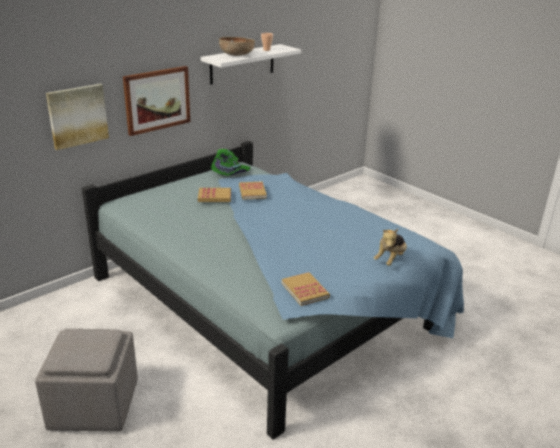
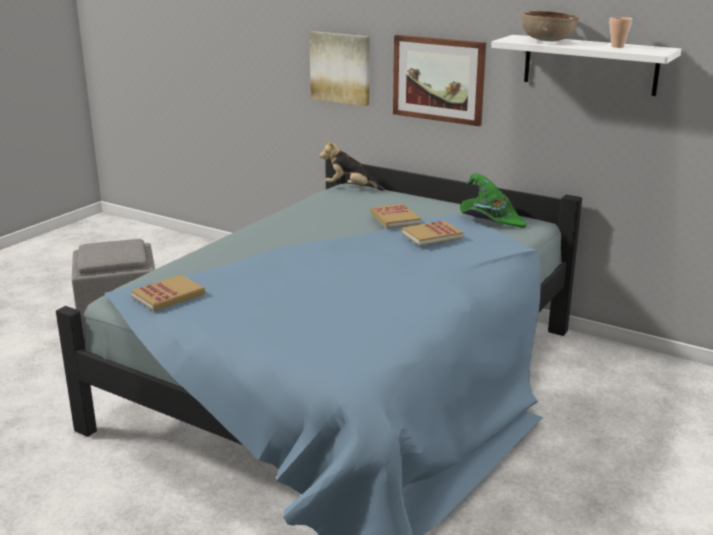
camera: 75 degrees right, 5 degrees down
plush toy [374,229,407,266] -> plush toy moved to [320,140,385,191]

